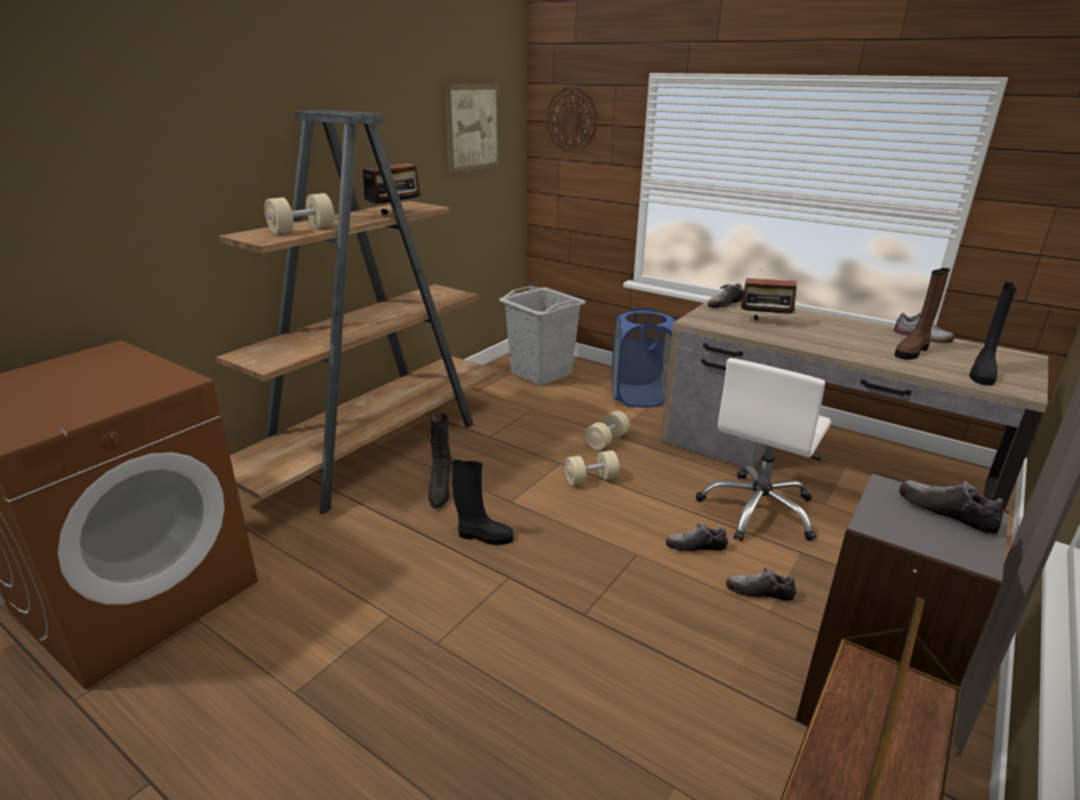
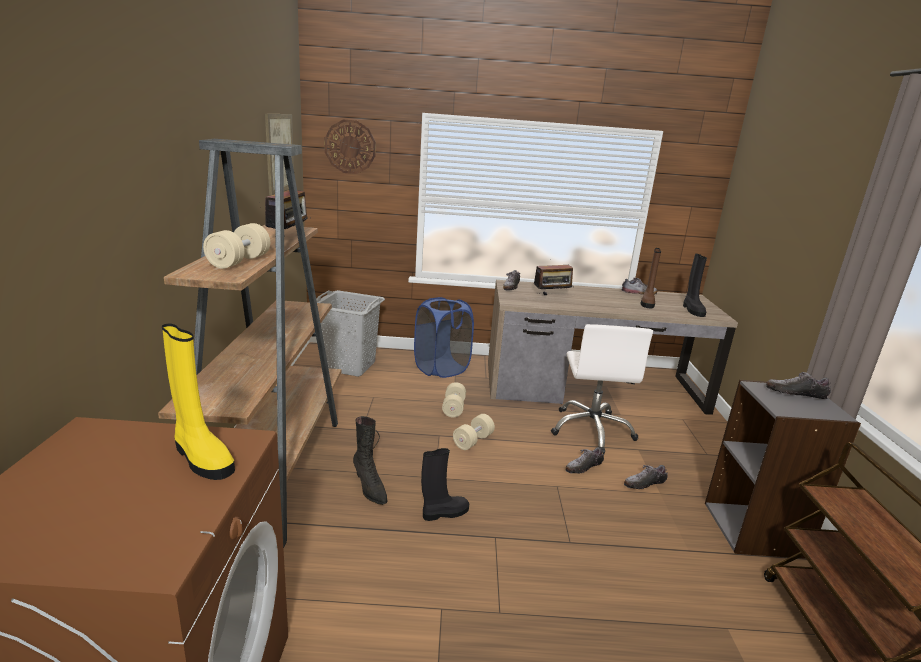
camera: 35 degrees left, 5 degrees down
none -> yellow boot [162,324,235,480]

